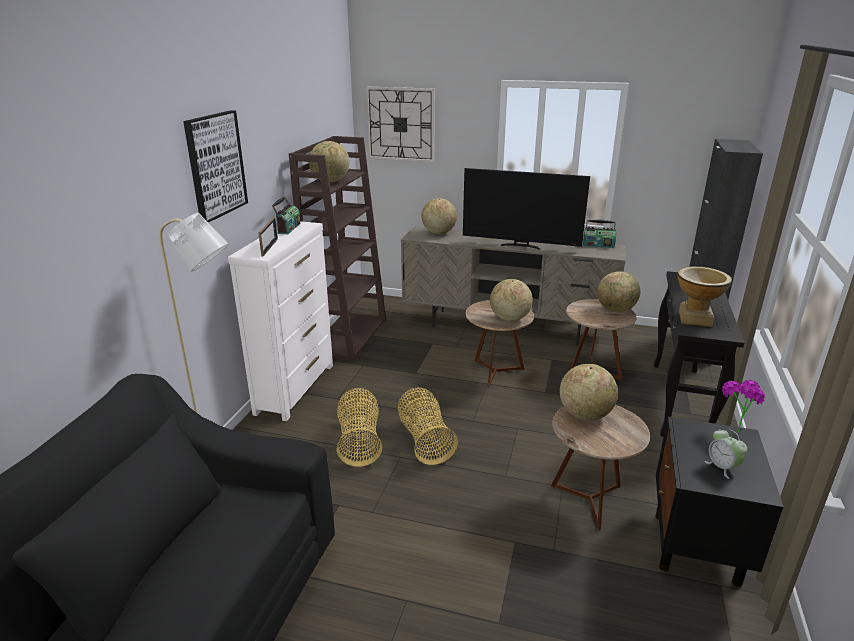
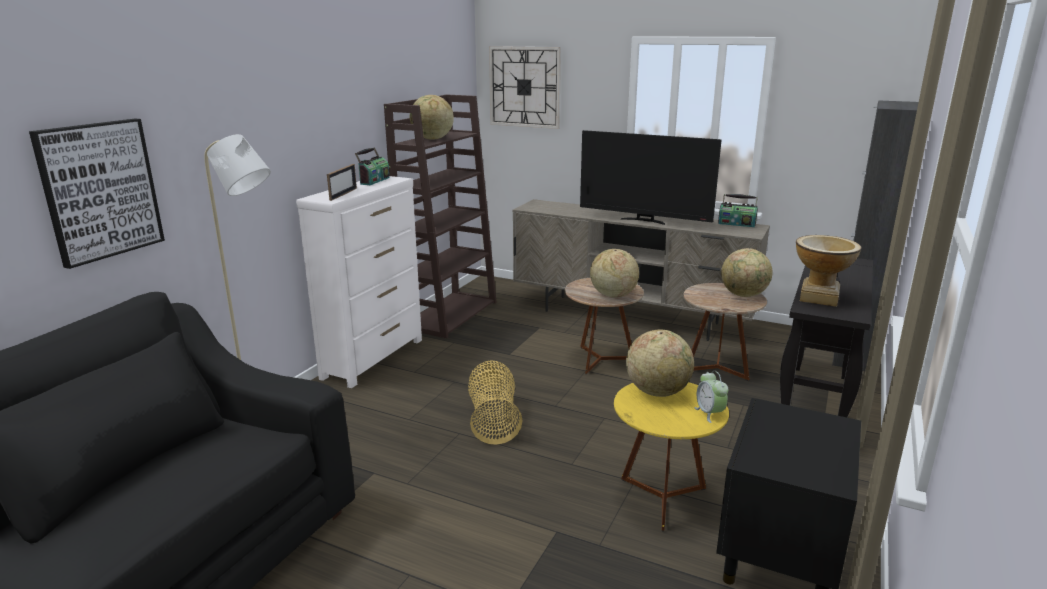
camera: 10 degrees right, 5 degrees down
picture [183,110,248,223] -> picture moved to [29,119,165,269]
basket [336,388,383,467] -> none
globe [421,198,457,234] -> none
brown side table [551,405,650,530] -> yellow side table [614,382,729,532]
alarm clock [705,429,747,479] -> alarm clock moved to [694,371,728,423]
potted plant [722,380,765,434] -> none

